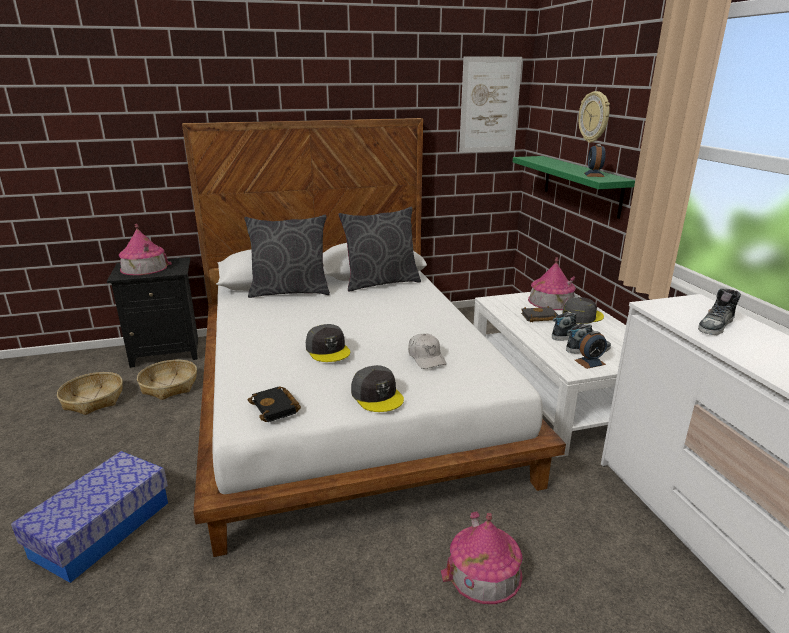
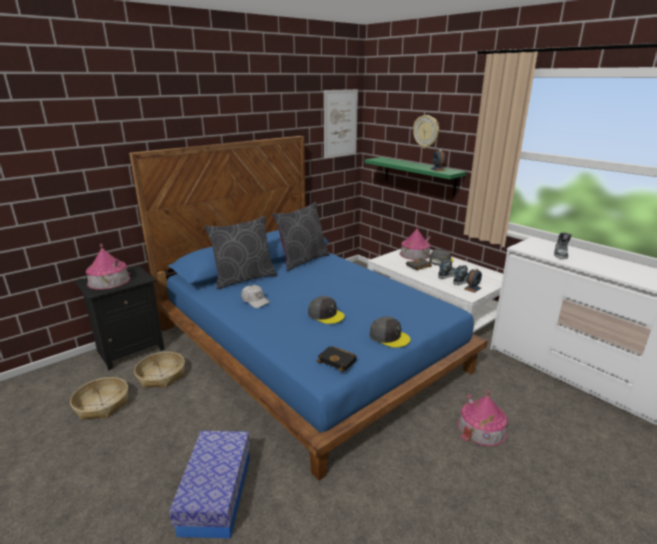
camera: 25 degrees left, 0 degrees up
white bed [182,118,566,557] -> blue bed [129,136,488,481]
white cap [408,334,446,369] -> white cap moved to [241,285,270,308]

